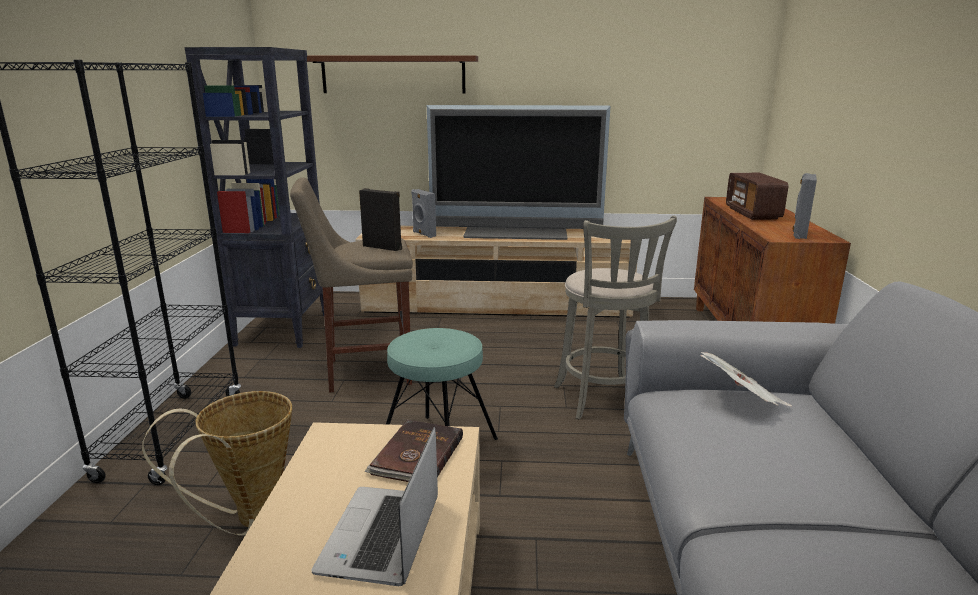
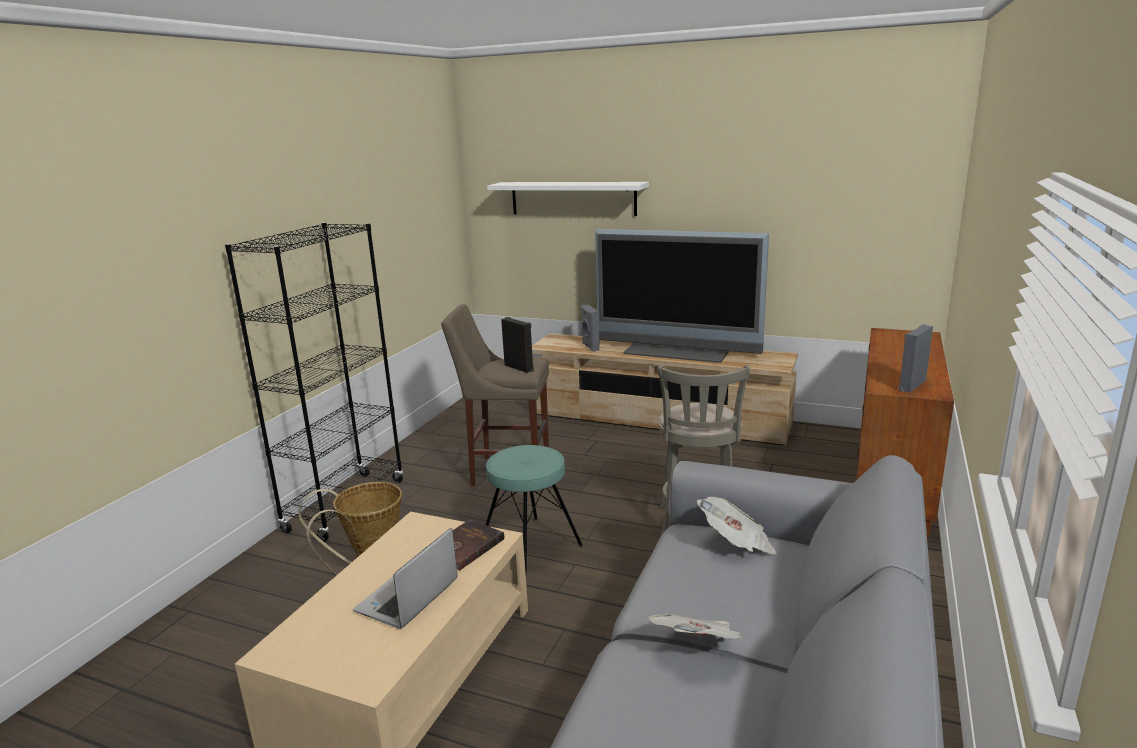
camera: 20 degrees right, 0 degrees up
black bookcase [185,47,324,348] -> none
brown shelf [307,55,478,93] -> white shelf [487,182,649,216]
radio [726,173,788,220] -> none
none -> newspaper [649,614,744,639]

